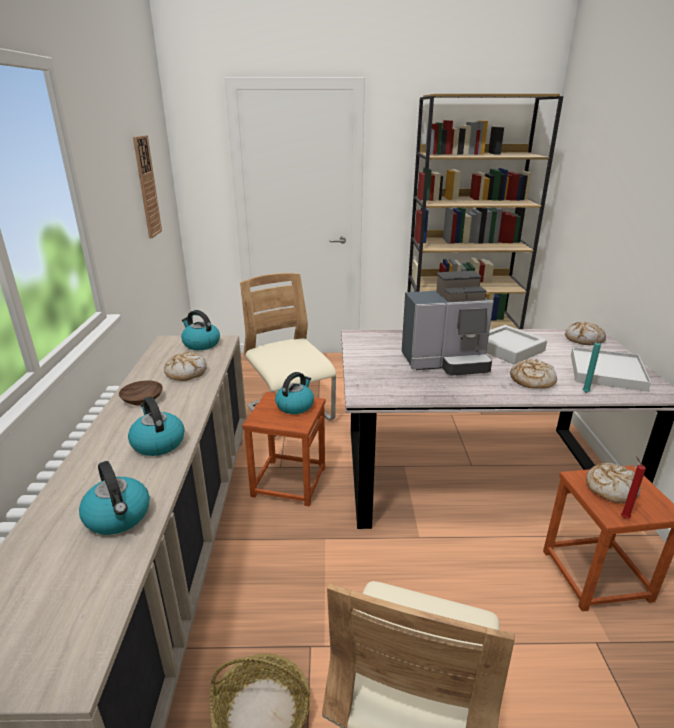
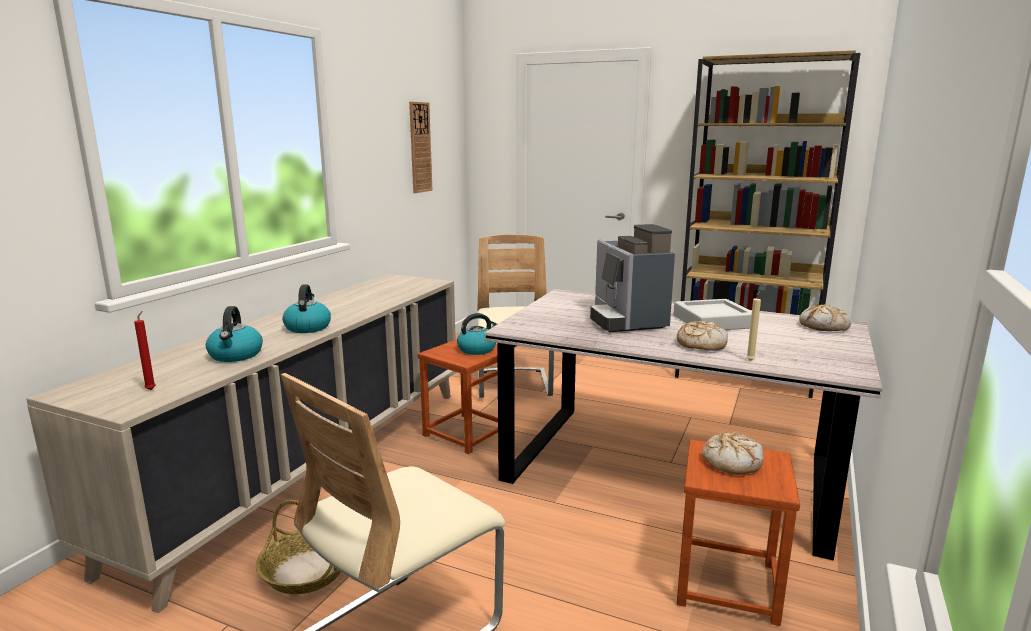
camera: 25 degrees right, 10 degrees down
brown bowl [119,380,163,406] -> none
bread [164,352,207,381] -> none
kettle [181,310,220,350] -> none
coffee machine [402,271,494,376] -> coffee machine turned 60 degrees clockwise [590,224,675,332]
white tray [571,347,651,392] -> none
turquoise candle [582,335,601,393] -> beige candle [746,291,761,361]
red candle [621,457,646,519] -> red candle moved to [134,311,156,390]

